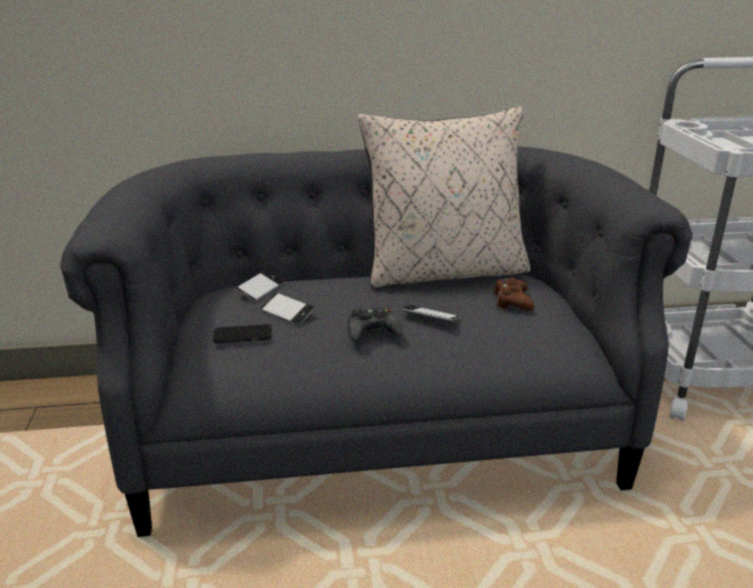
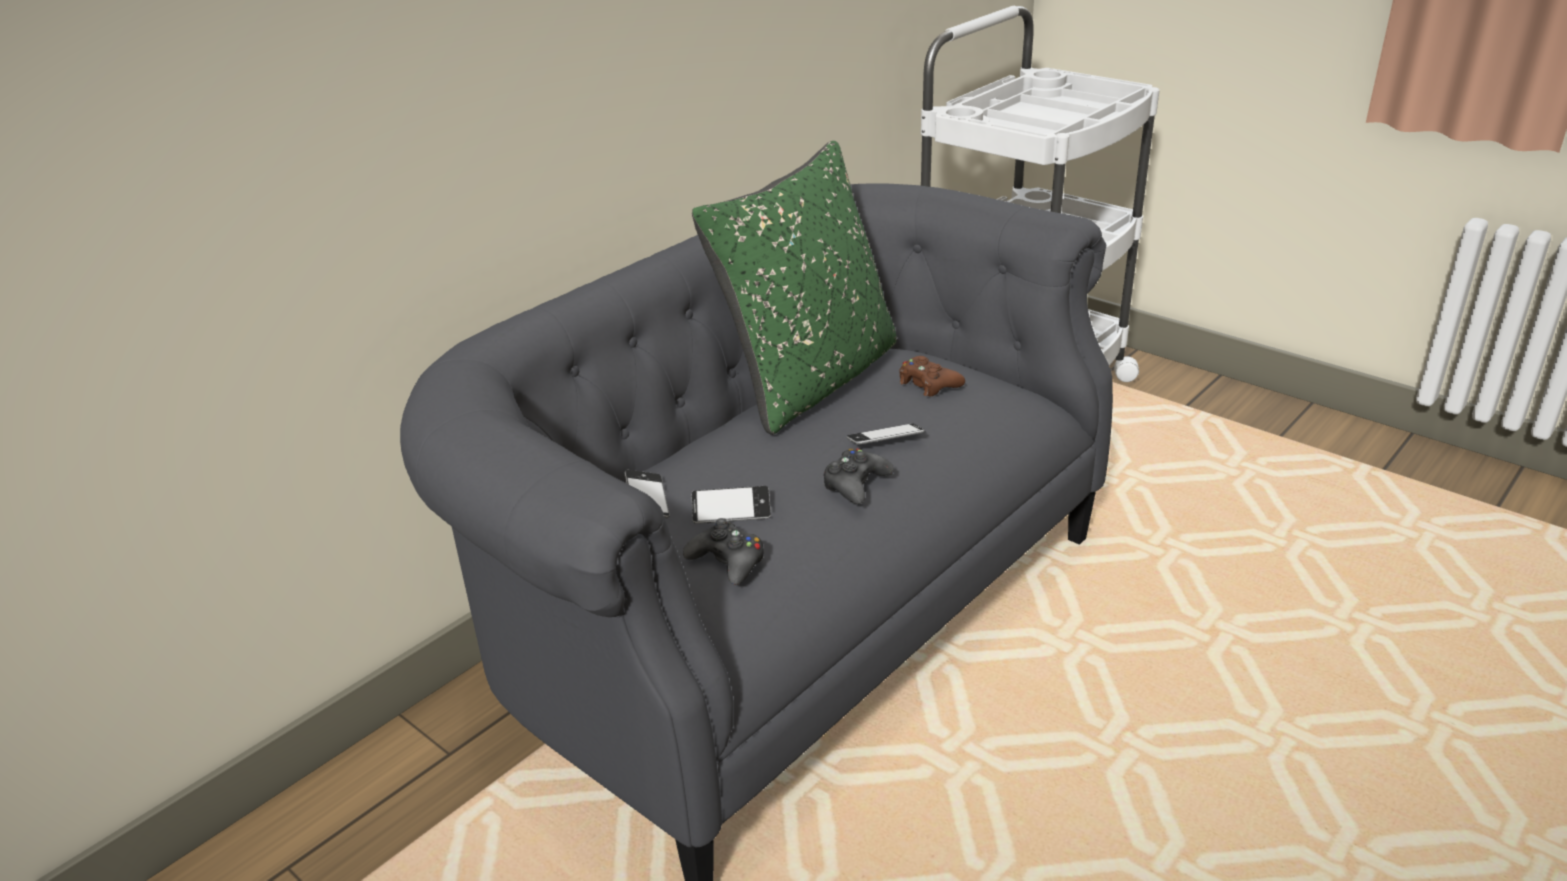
camera: 40 degrees left, 5 degrees up
phone [212,324,272,343] -> black game controller [683,518,764,585]
beige pillow [358,107,530,288] -> green pillow [692,141,897,435]

